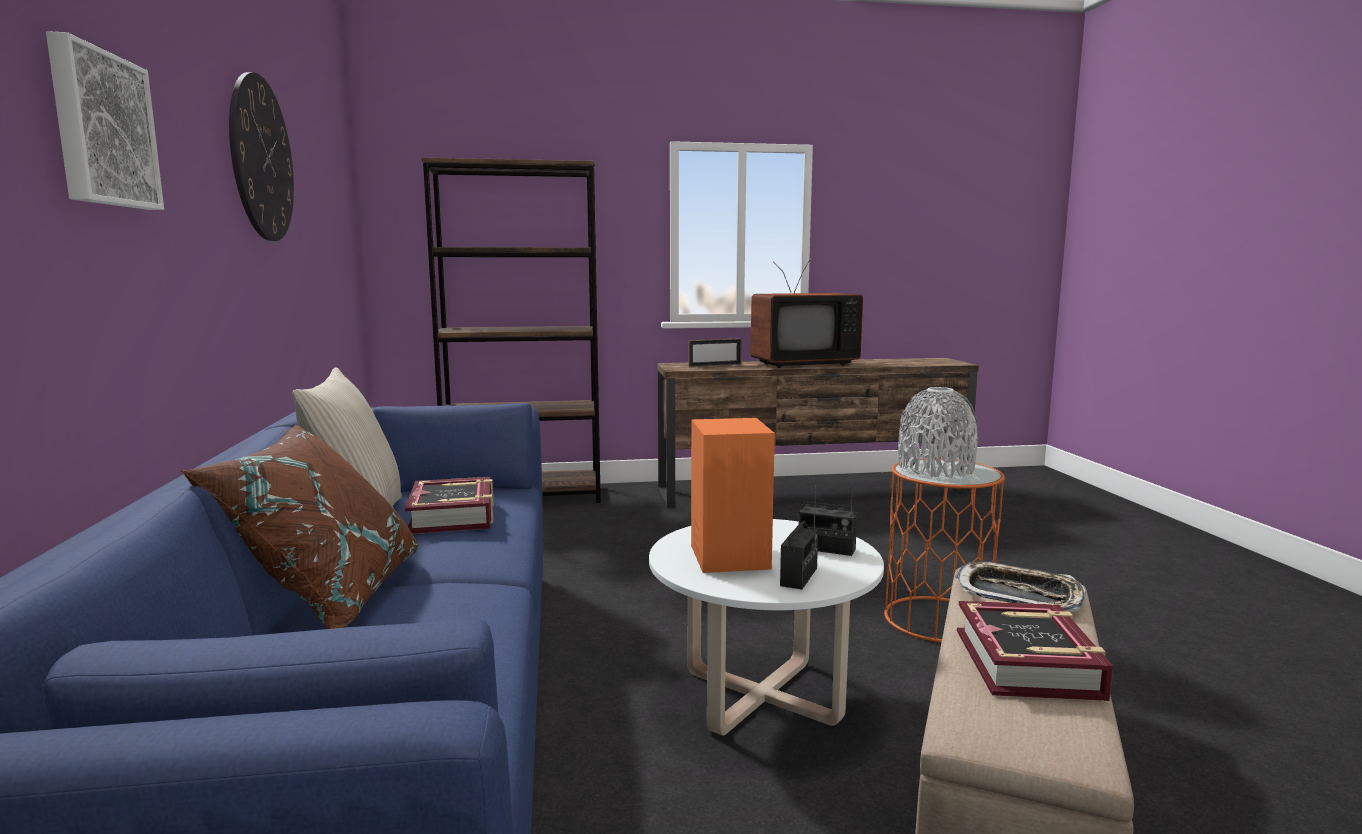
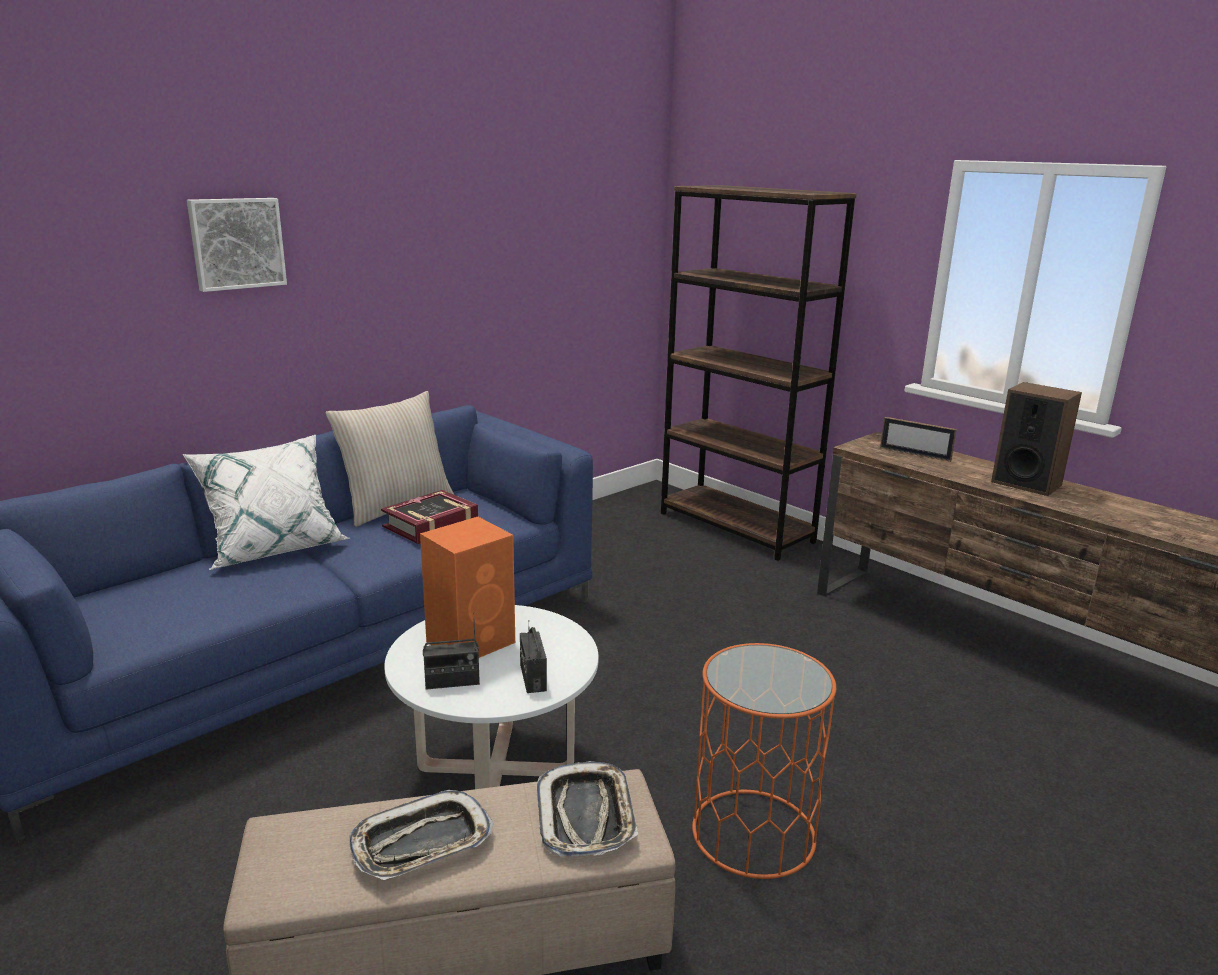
camera: 55 degrees right, 10 degrees up
brown pillow [181,424,418,629] -> white pillow [183,435,350,570]
wall clock [229,72,294,241] -> none
television [751,258,863,368] -> speaker [991,382,1082,496]
grey vase [898,387,978,478] -> none
book [957,601,1113,701] -> tray [350,790,493,880]

